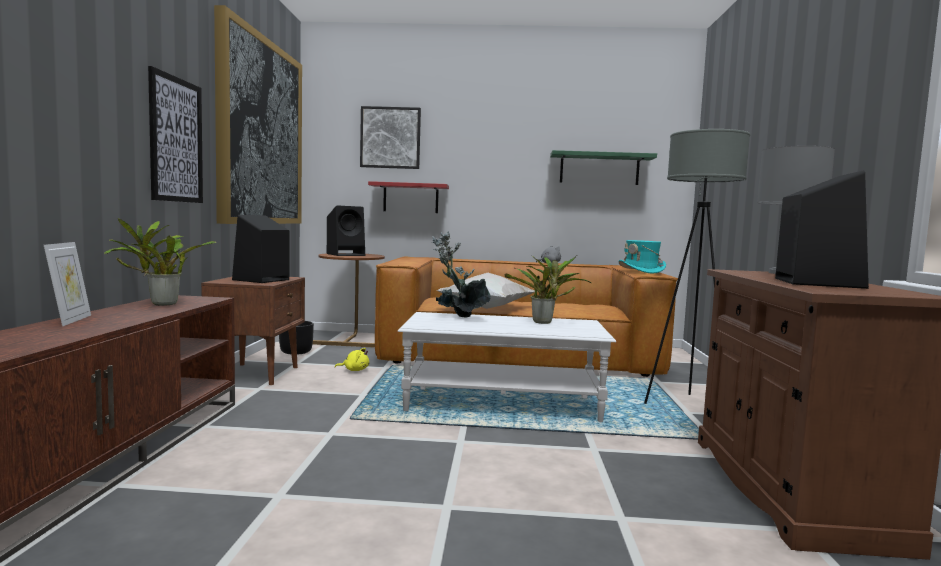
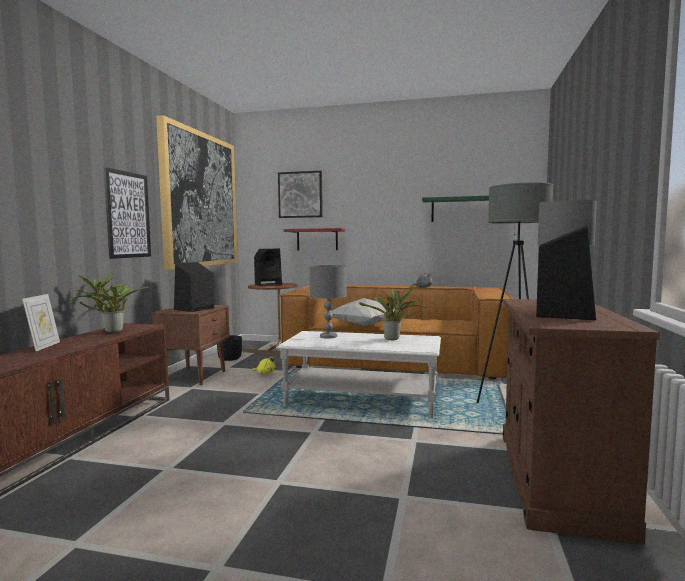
camera: 10 degrees right, 0 degrees up
potted plant [432,231,491,317] -> grey table lamp [310,265,346,339]
turquoise hat [618,240,666,273] -> none

